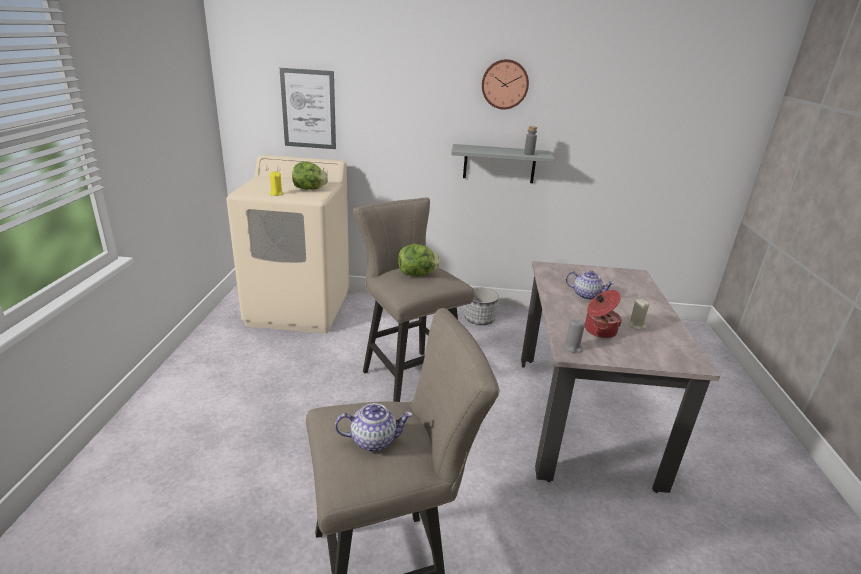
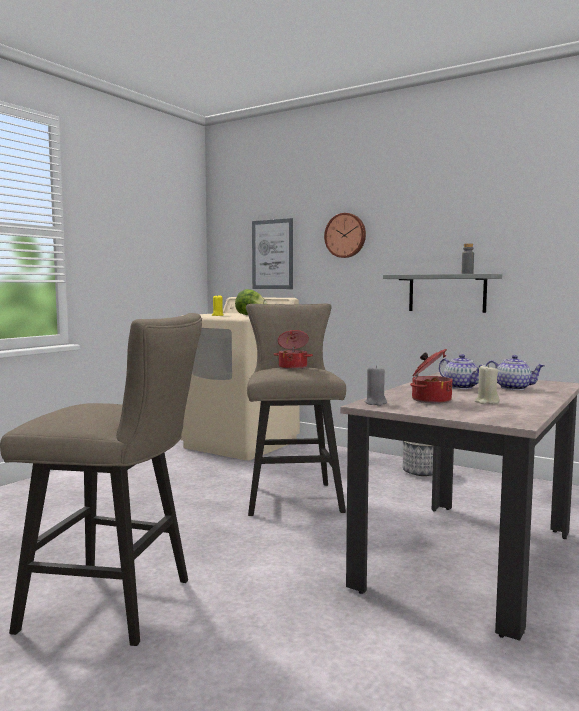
camera: 30 degrees right, 20 degrees down
teapot [335,403,412,452] -> teapot moved to [485,355,545,390]
lettuce [398,244,440,276] -> cooking pot [274,330,313,369]
wall clock [482,59,529,109] -> wall clock moved to [324,213,366,258]

